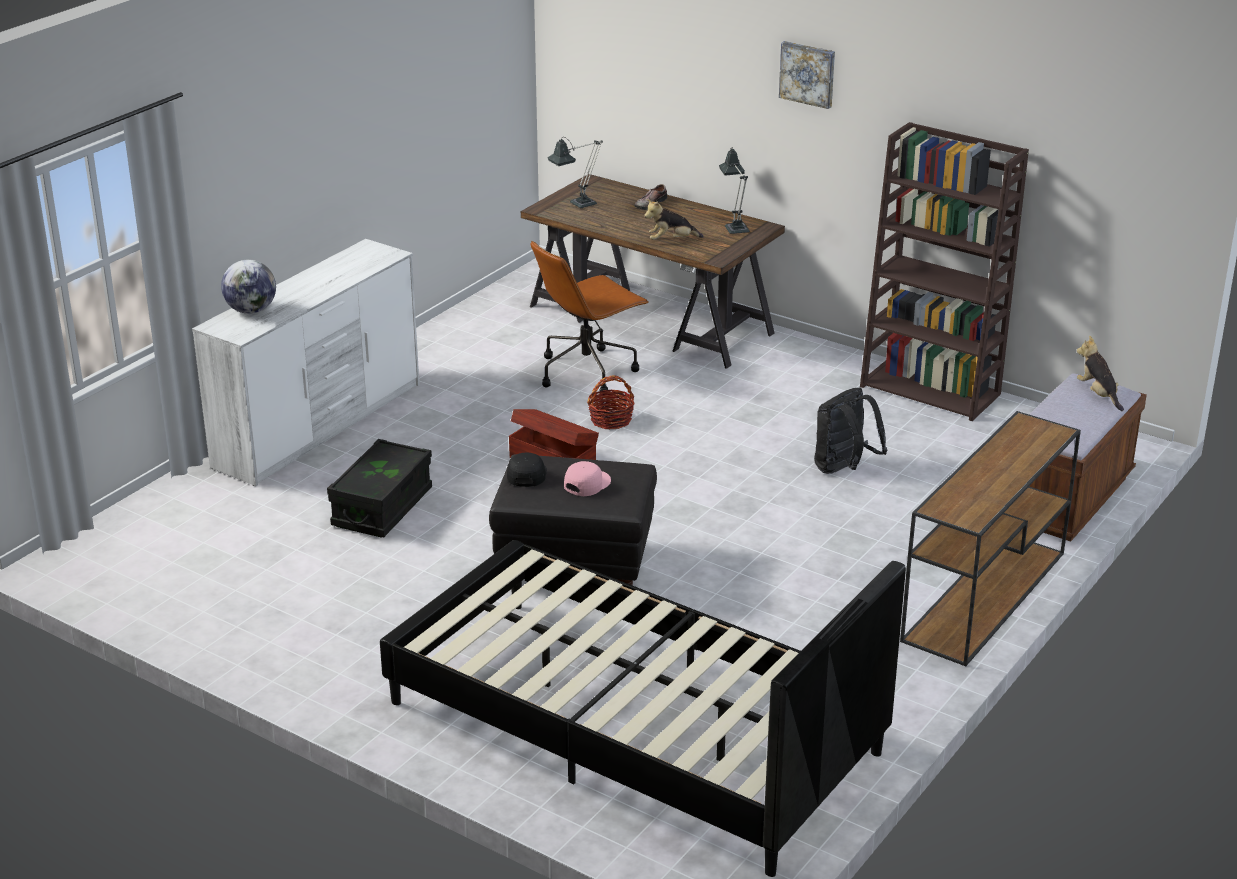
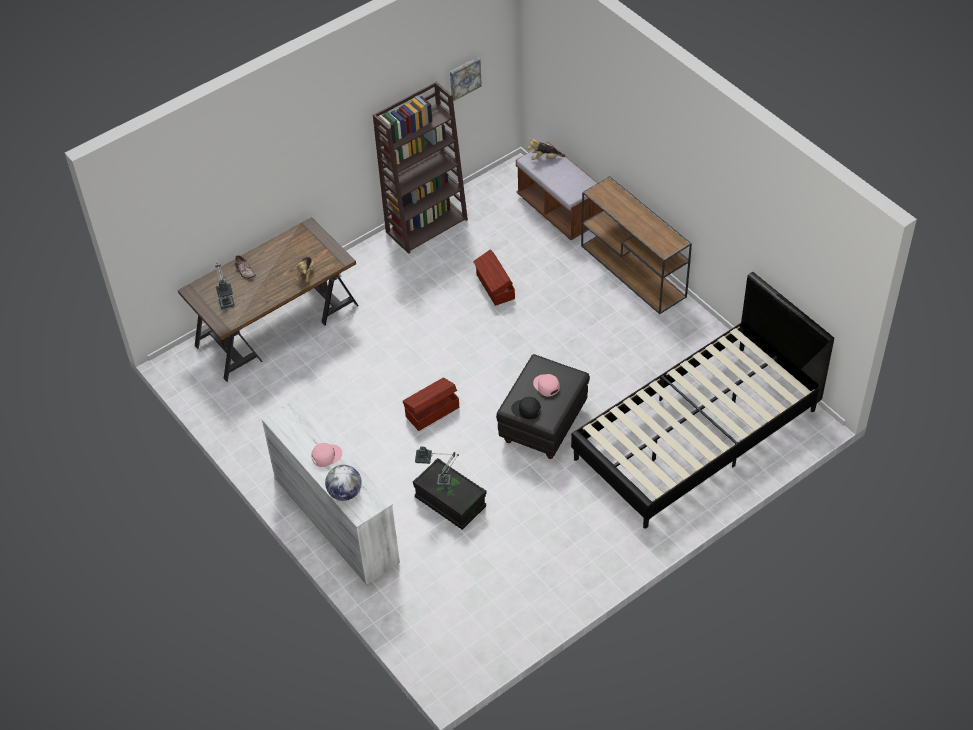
camera: 70 degrees left, 20 degrees up
brown office chair [531,241,649,395] -> none
basket [587,375,634,429] -> none
table lamp [719,147,750,234] -> table lamp moved to [415,447,459,487]
picture [779,41,835,109] -> picture moved to [450,57,482,101]
black backpack [814,388,888,474] -> brown storage box [473,249,515,306]
none -> pink cap [311,443,342,467]

